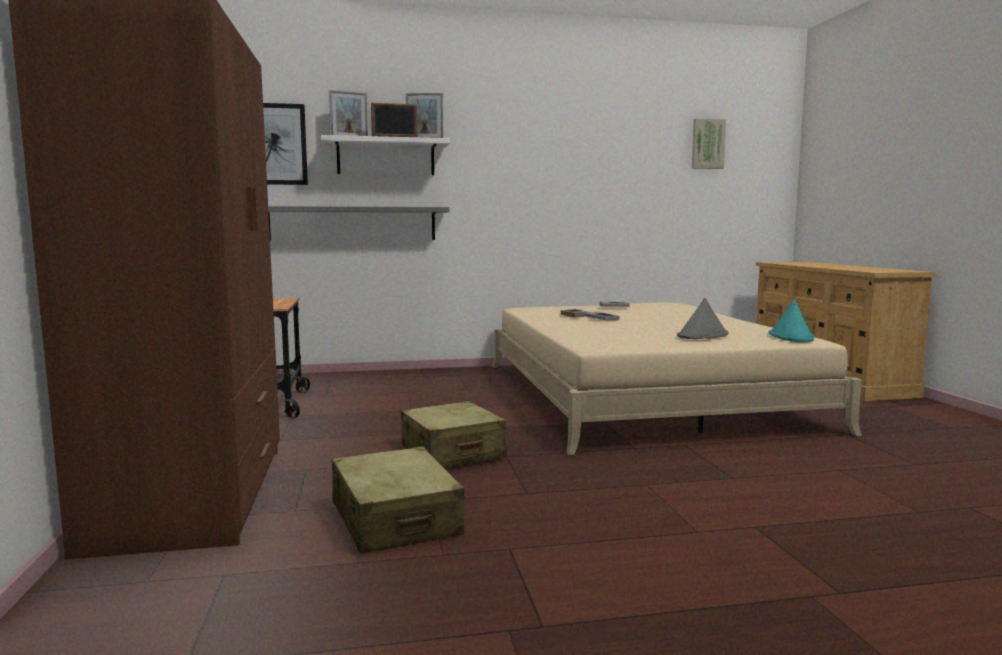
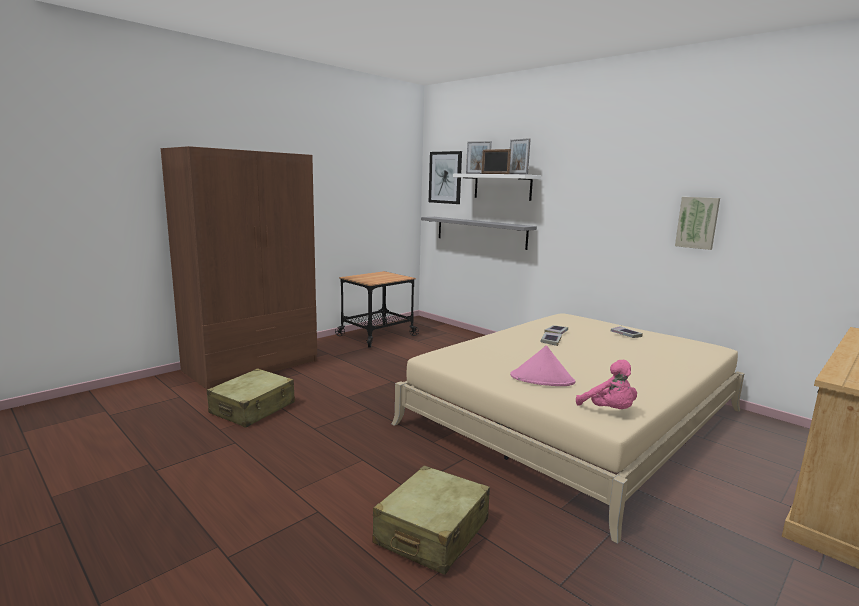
camera: 55 degrees right, 5 degrees up
beige suitcase [401,401,507,467] -> beige suitcase moved to [372,465,490,575]
grey hat [677,298,728,339] -> pink hat [510,346,575,386]
picture [692,118,726,169] -> picture moved to [675,197,720,250]
turquoise hat [769,299,814,342] -> pink plush toy [576,360,637,409]

